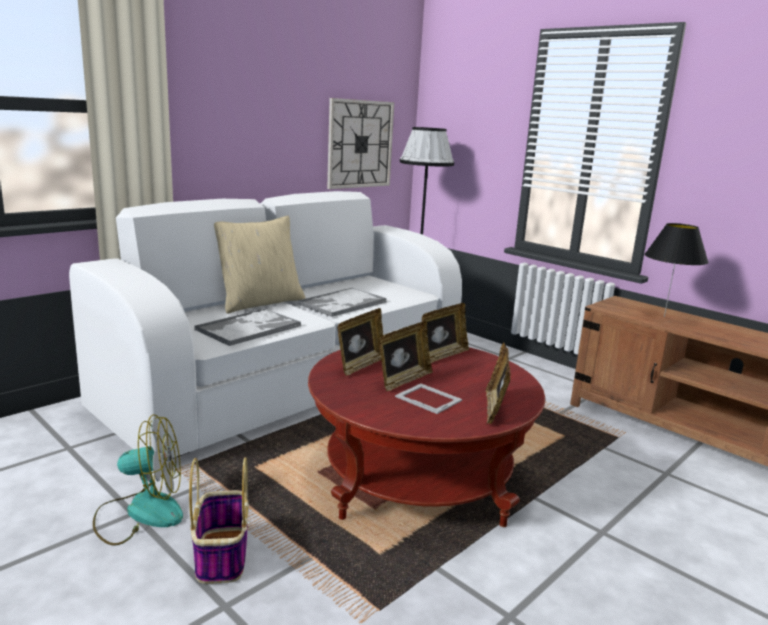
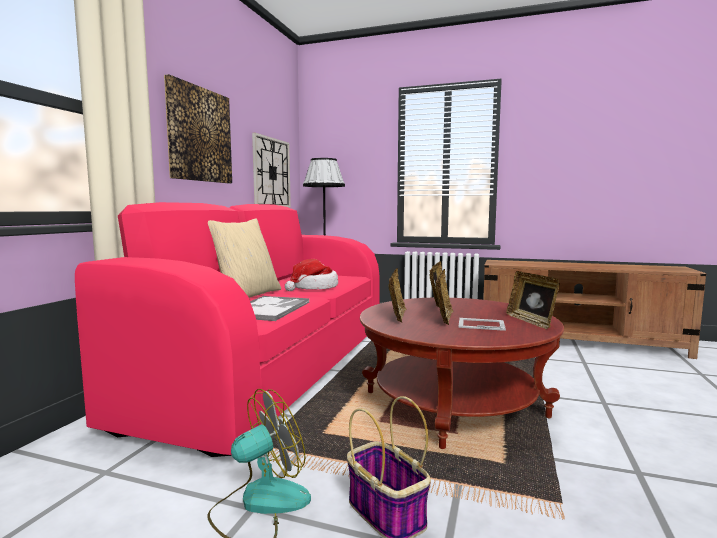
camera: 25 degrees left, 10 degrees down
white sofa [69,191,462,461] -> pink sofa [75,202,380,457]
tray [298,288,387,317] -> hat [285,259,338,291]
black table lamp [645,223,709,317] -> none
none -> picture [164,74,232,183]

